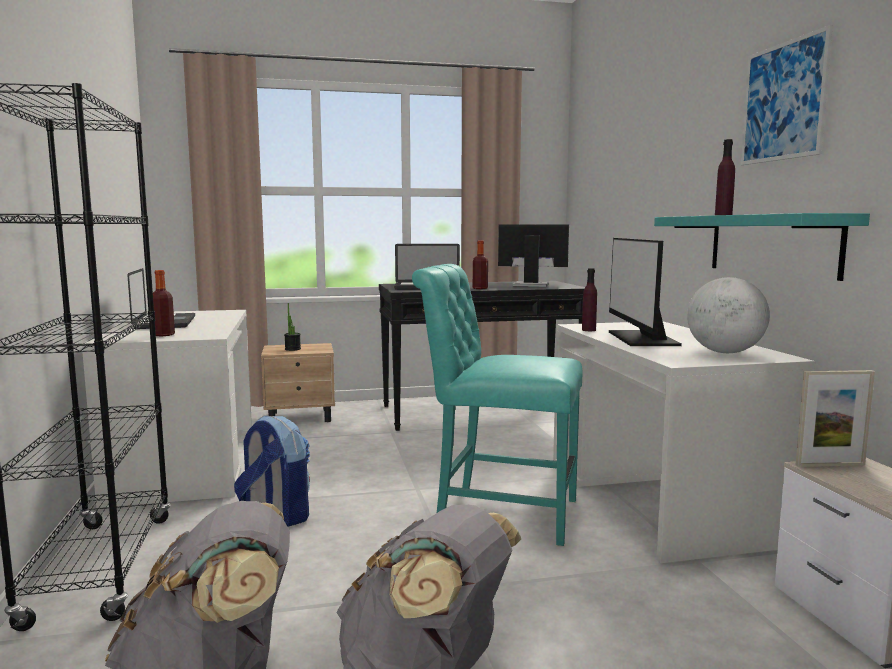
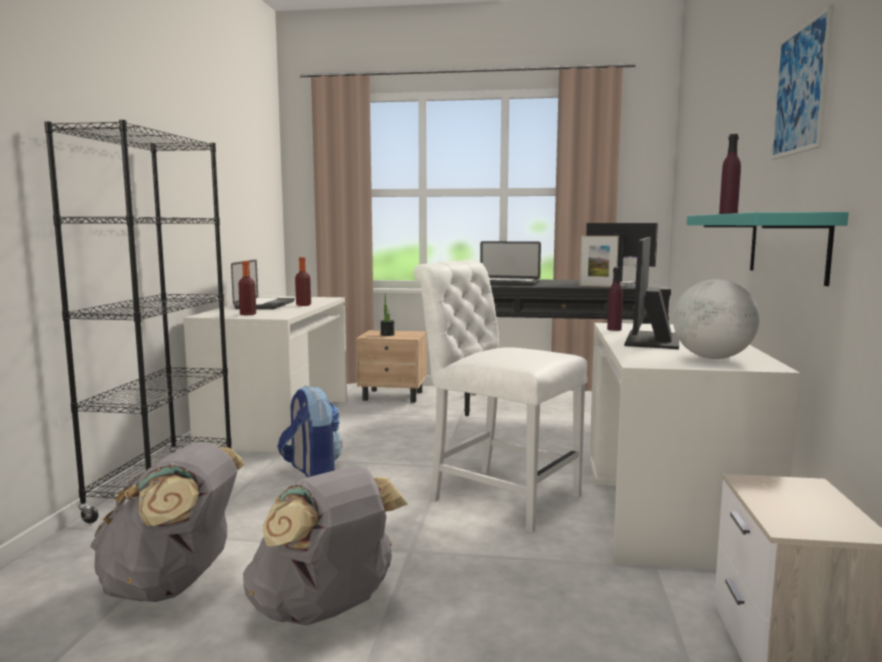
camera: 20 degrees right, 0 degrees up
turquoise chair [412,264,583,546] -> white chair [414,260,588,533]
bottle [473,241,488,289] -> bottle moved to [295,257,311,306]
picture frame [796,370,875,467] -> picture frame moved to [579,236,619,287]

